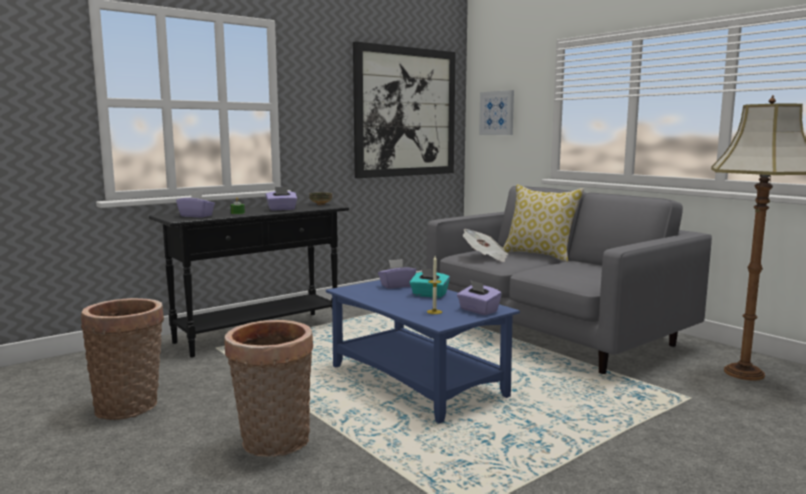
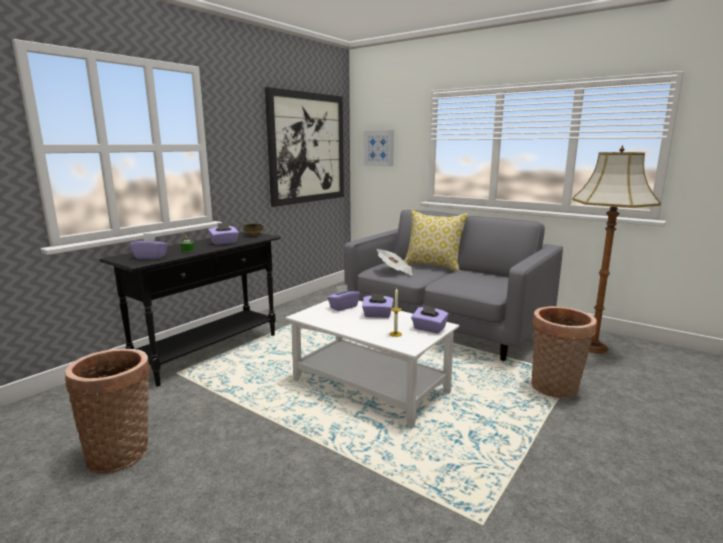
camera: 15 degrees left, 5 degrees up
basket [225,320,313,457] -> basket moved to [531,306,597,398]
blue coffee table [326,280,520,424] -> white coffee table [285,300,459,428]
turquoise tissue box [410,268,450,298] -> purple tissue box [362,294,393,318]

